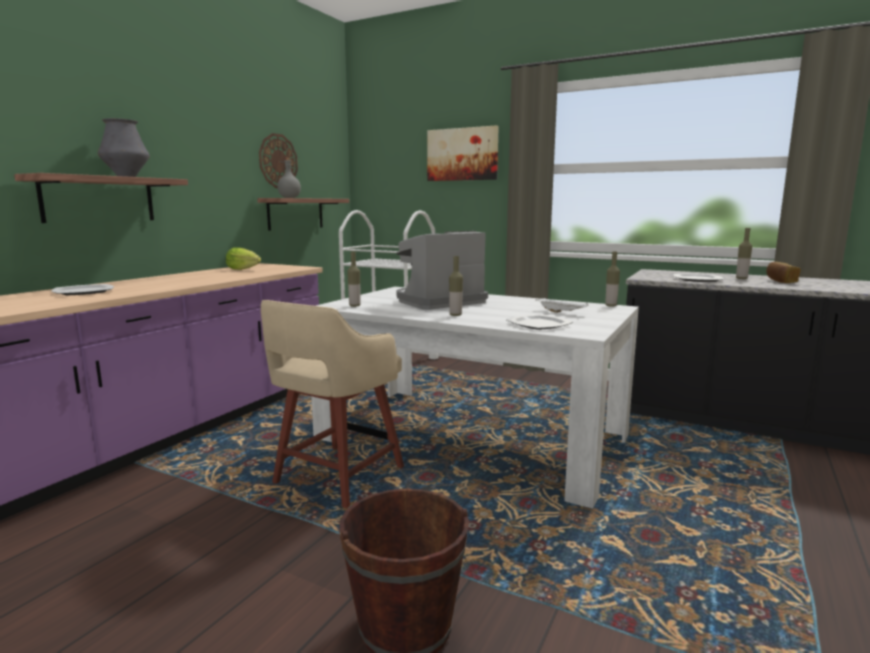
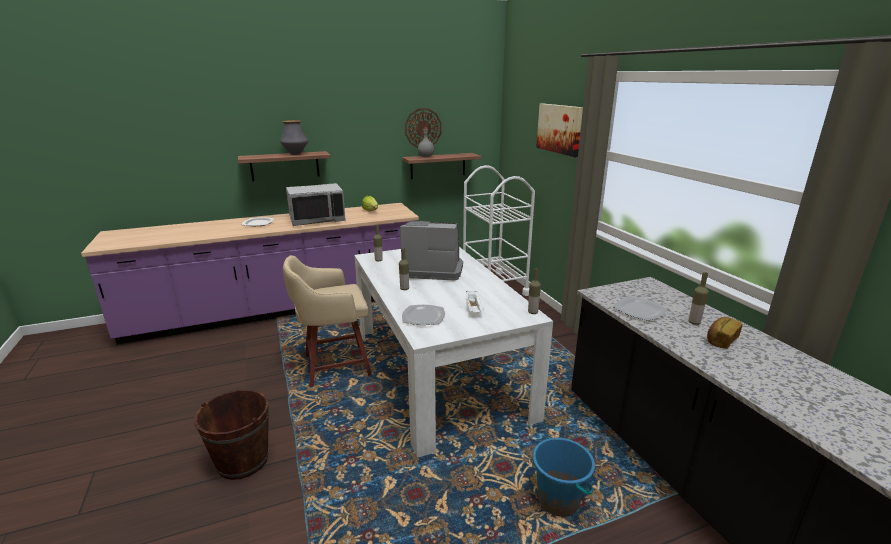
camera: 40 degrees right, 10 degrees up
none -> grey microwave [286,183,346,226]
none -> blue bucket [532,437,595,517]

